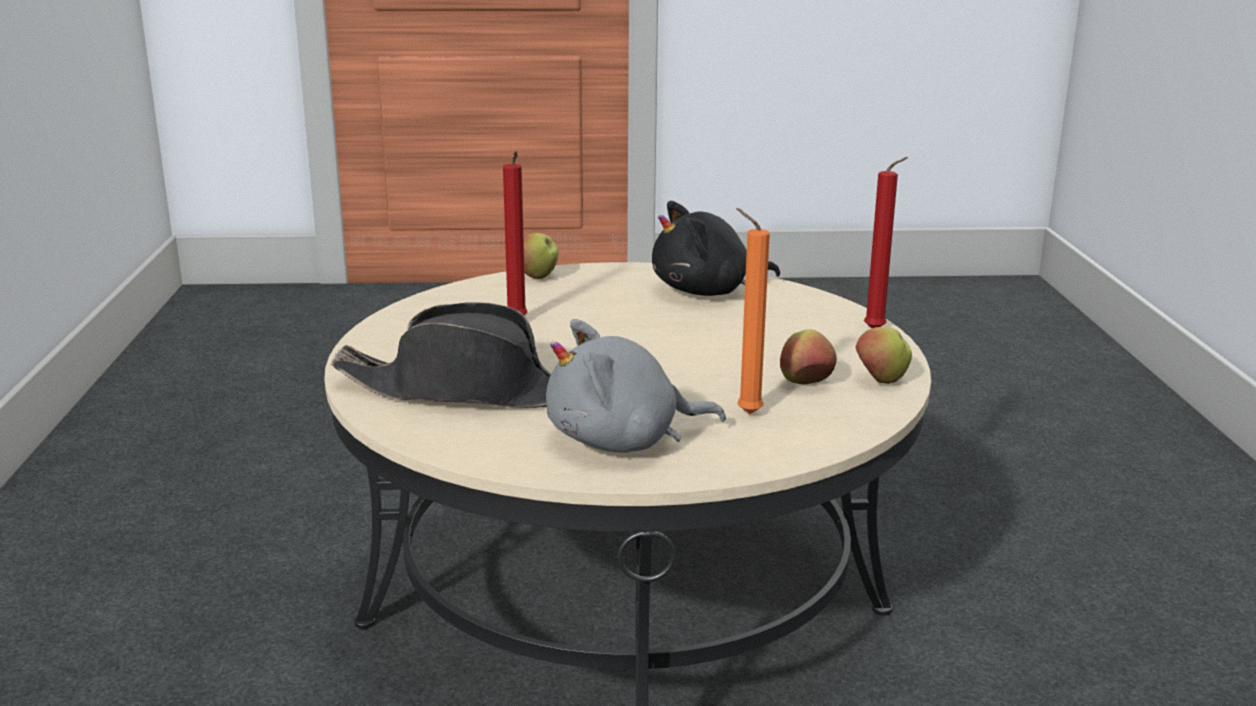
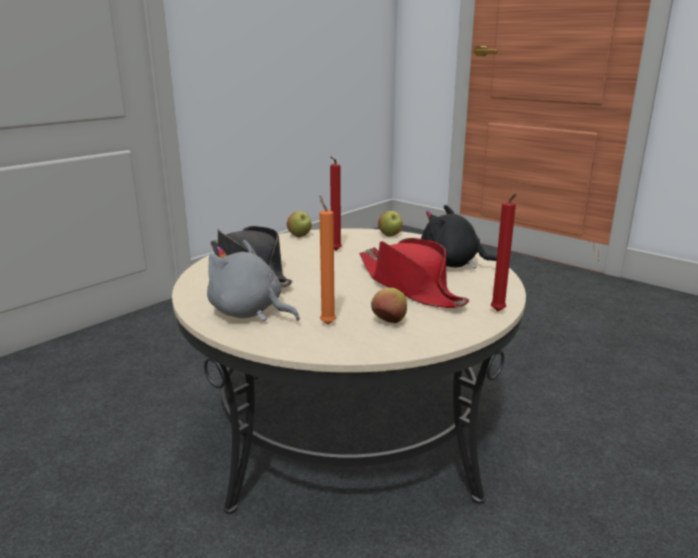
camera: 45 degrees right, 0 degrees up
apple [855,327,912,384] -> apple moved to [287,211,312,237]
none -> red hat [359,238,469,308]

